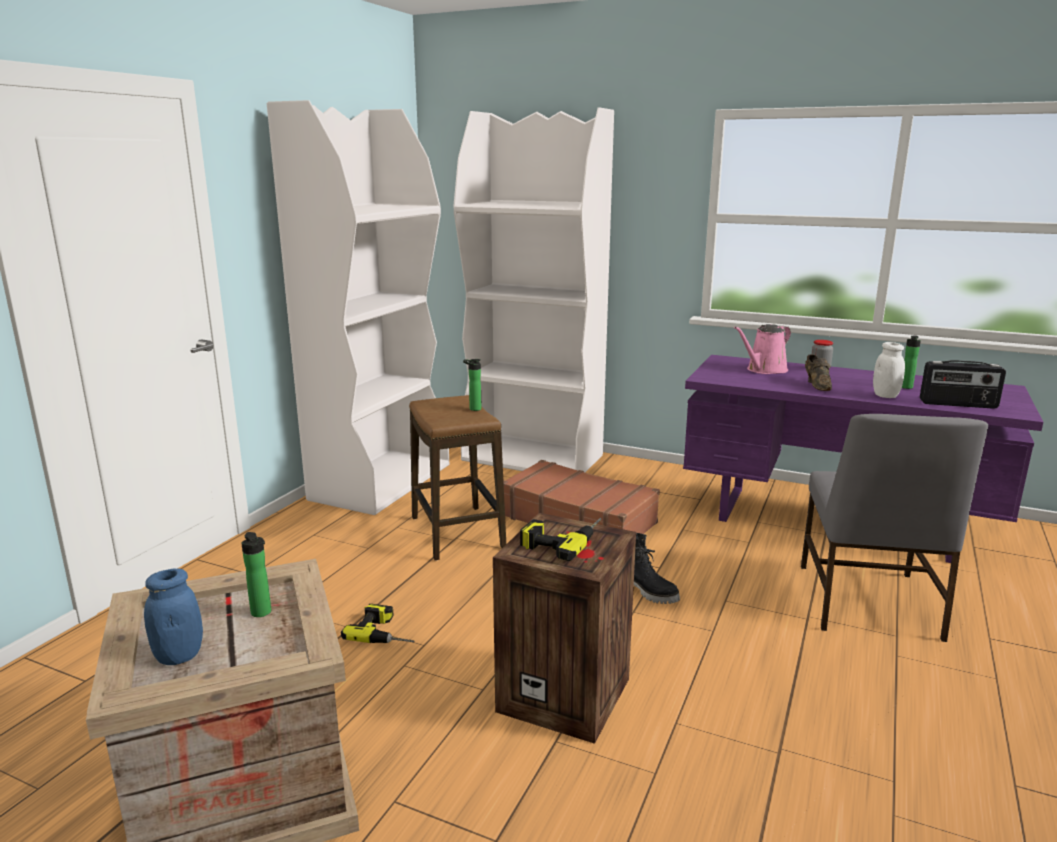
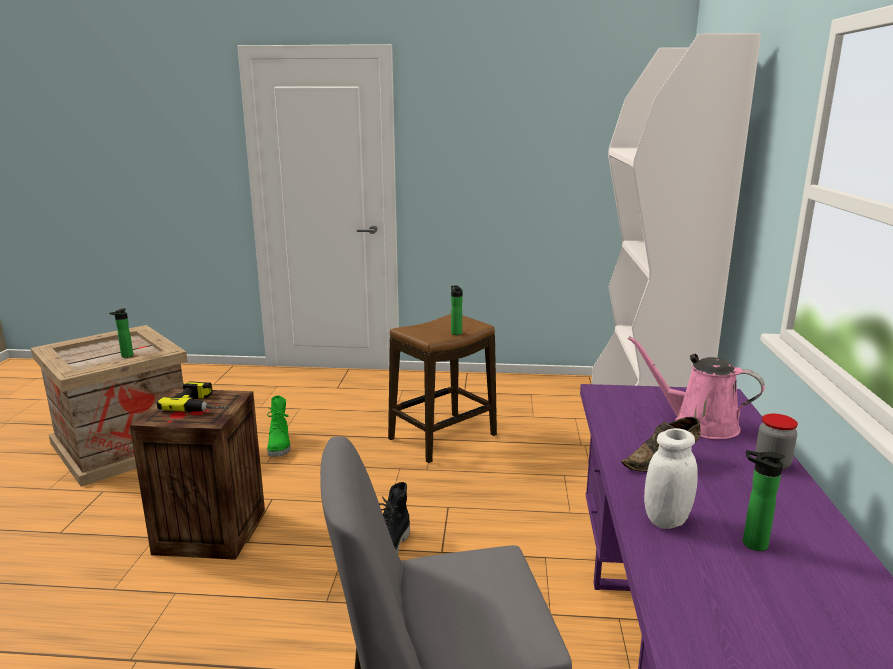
camera: 70 degrees right, 0 degrees up
blue jar [144,569,203,665] -> none
white bookcase [267,100,449,515] -> none
power drill [341,604,414,643] -> green boot [267,395,291,457]
brown suitcase [503,460,660,534] -> none
radio [920,360,1006,409] -> none

